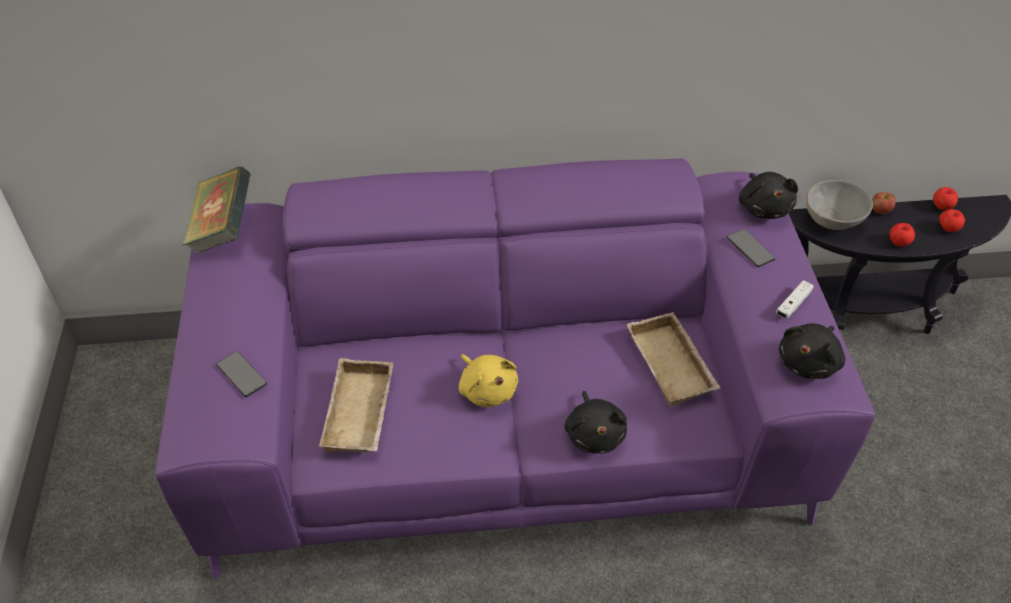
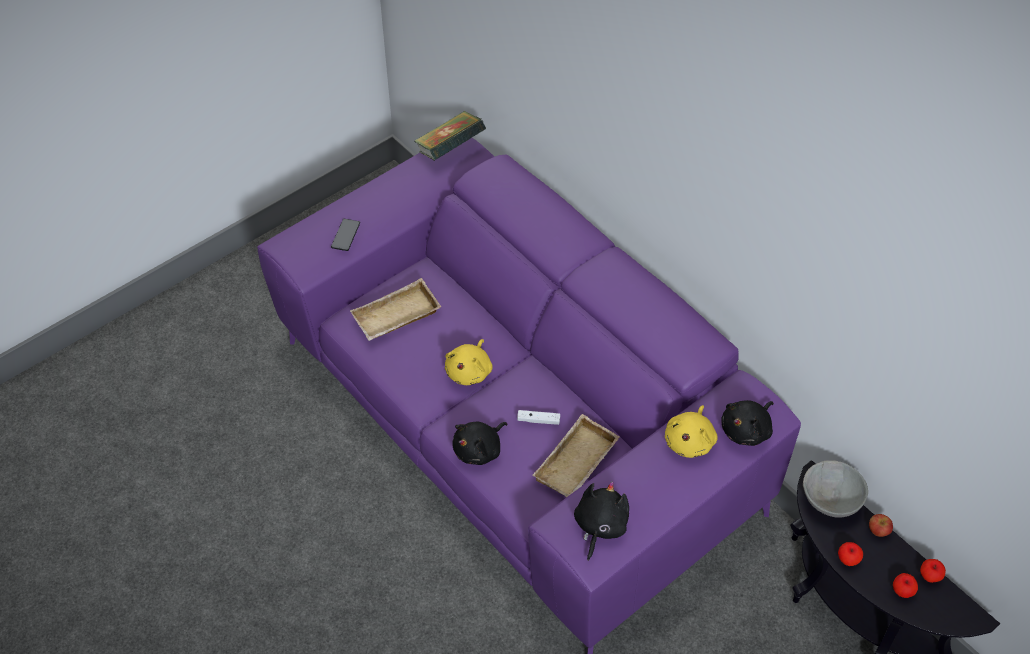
camera: 55 degrees right, 5 degrees up
phone [727,229,775,267] -> yellow plush toy [665,405,718,458]
white game controller [776,280,814,319] -> white game controller moved to [517,410,560,425]
black plush toy [779,323,845,379] -> black plush toy turned 105 degrees clockwise [574,481,629,561]

